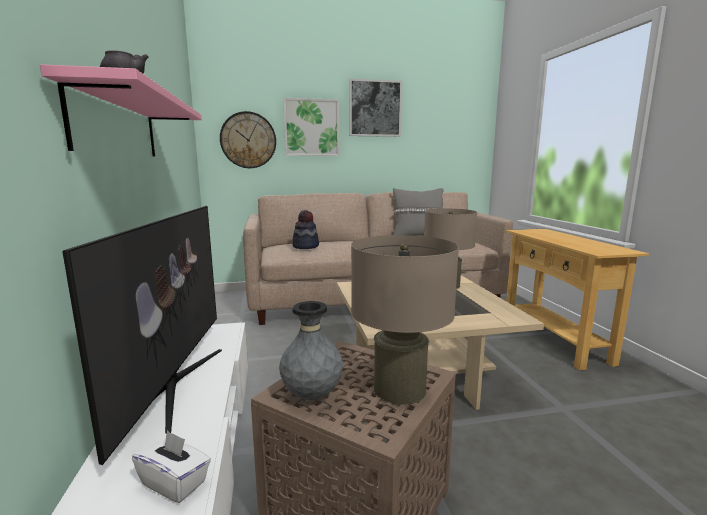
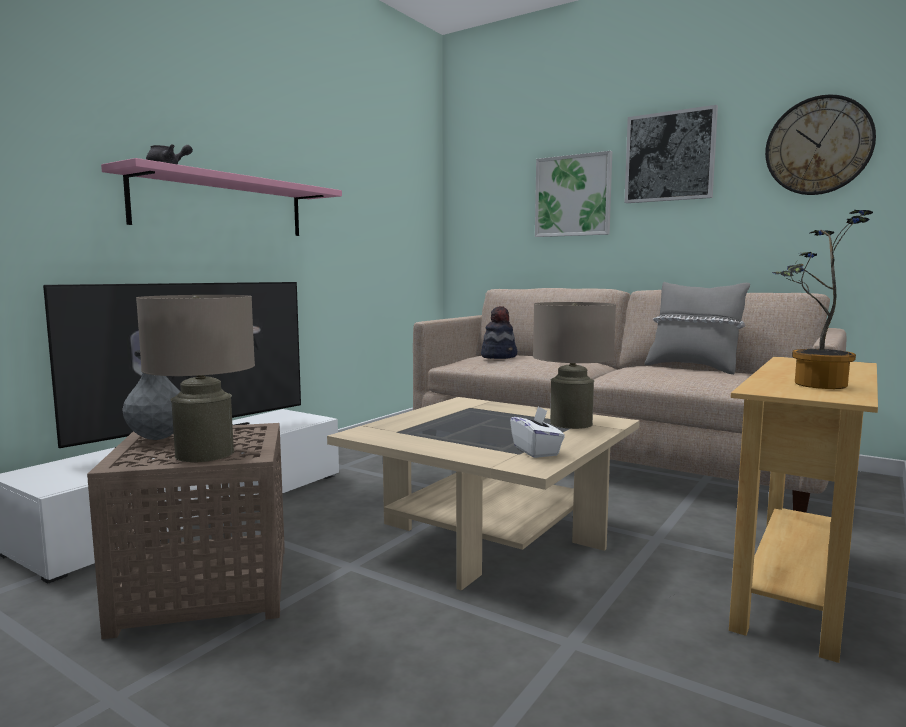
camera: 45 degrees right, 5 degrees down
white tissue box [132,430,211,503] -> white tissue box moved to [510,406,565,458]
wall clock [220,111,276,168] -> wall clock moved to [765,95,876,195]
none -> potted plant [772,210,873,389]

